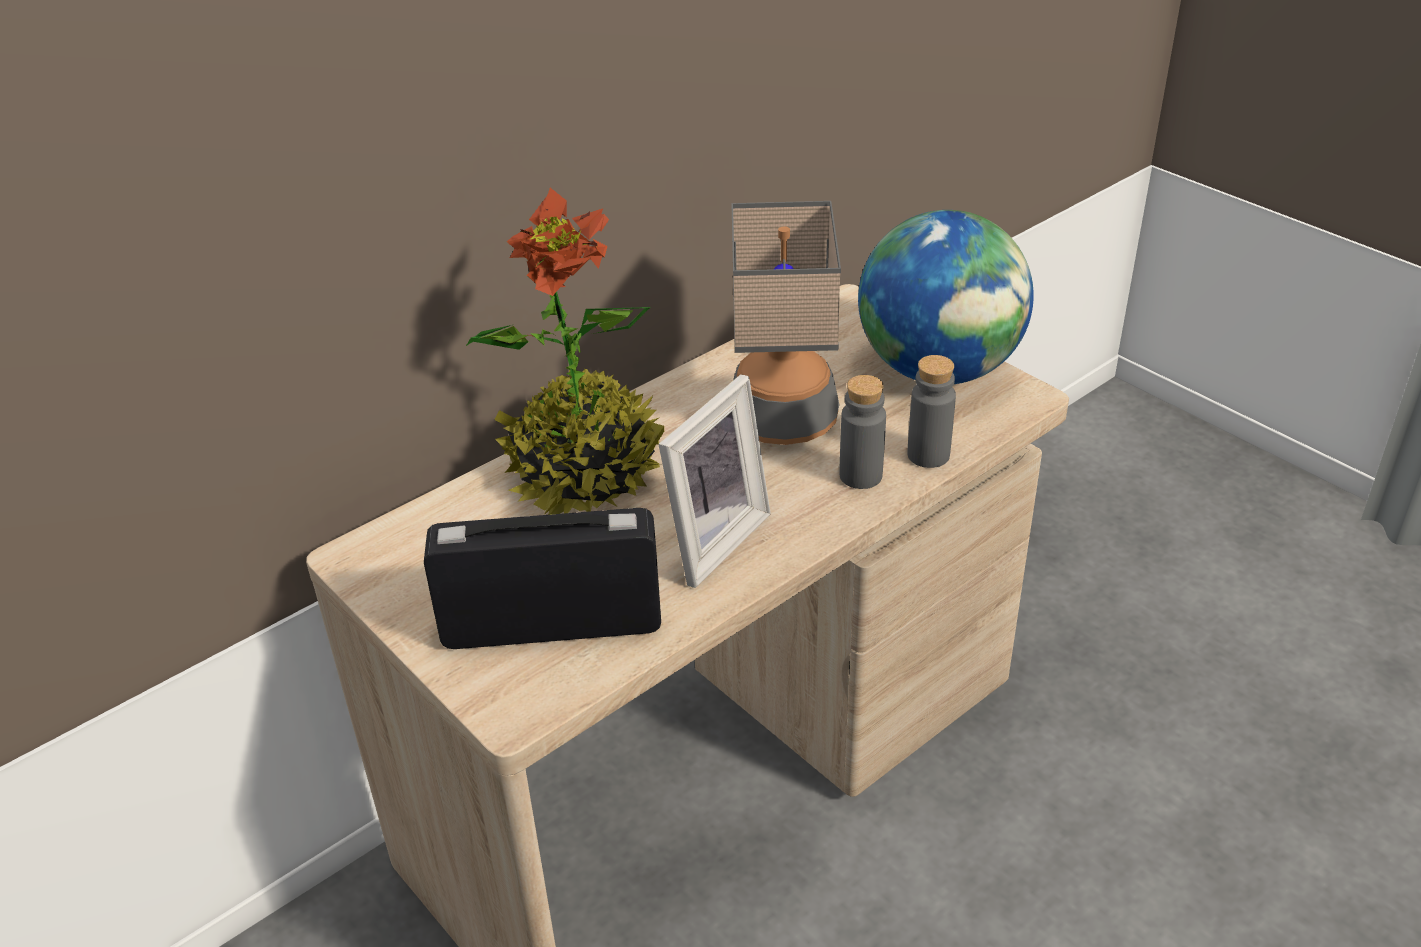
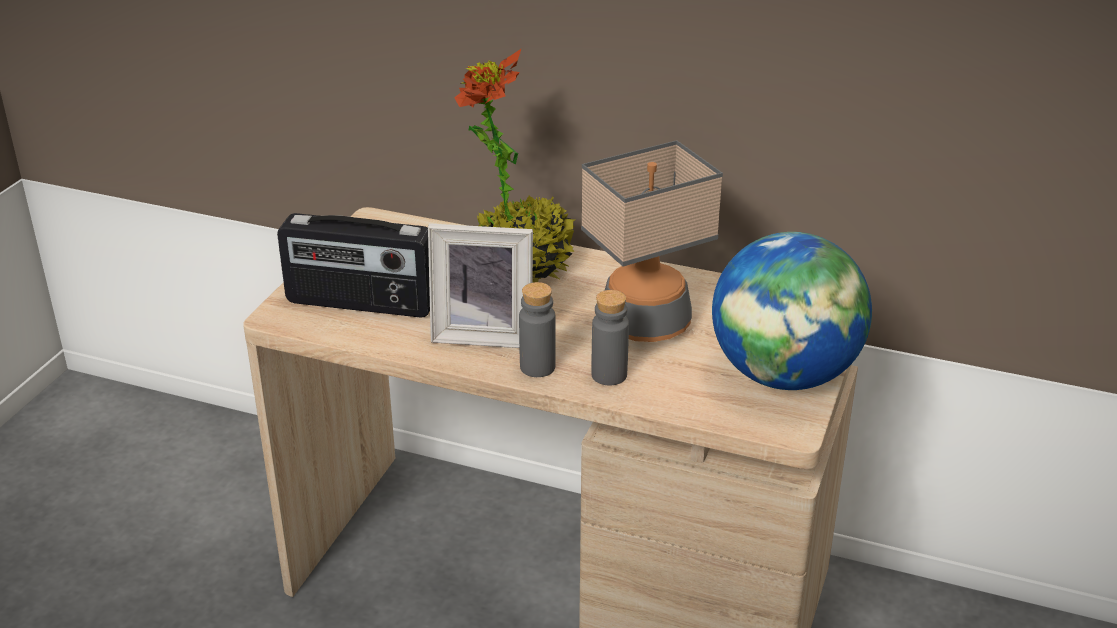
camera: 60 degrees right, 5 degrees down
radio [424,508,661,649] -> radio turned 135 degrees clockwise [277,213,430,318]
grey bottle [907,355,956,468] -> grey bottle moved to [519,282,556,377]

